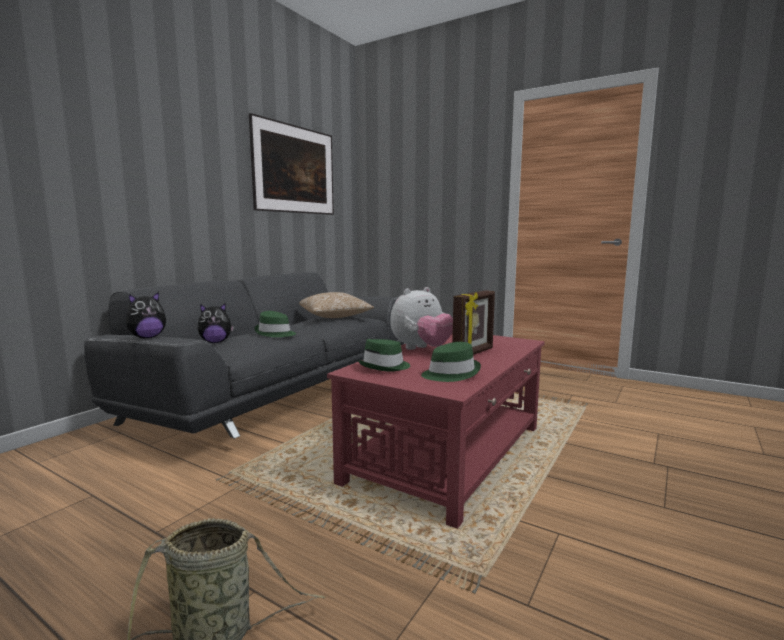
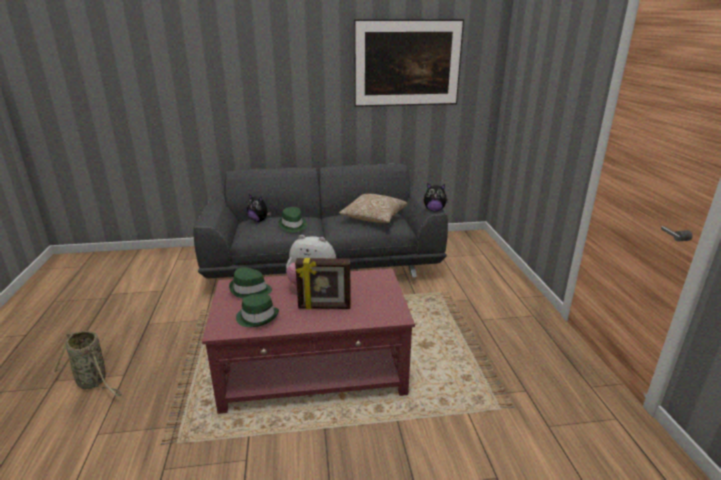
camera: 50 degrees right, 15 degrees up
plush toy [126,292,166,338] -> plush toy moved to [424,184,448,211]

